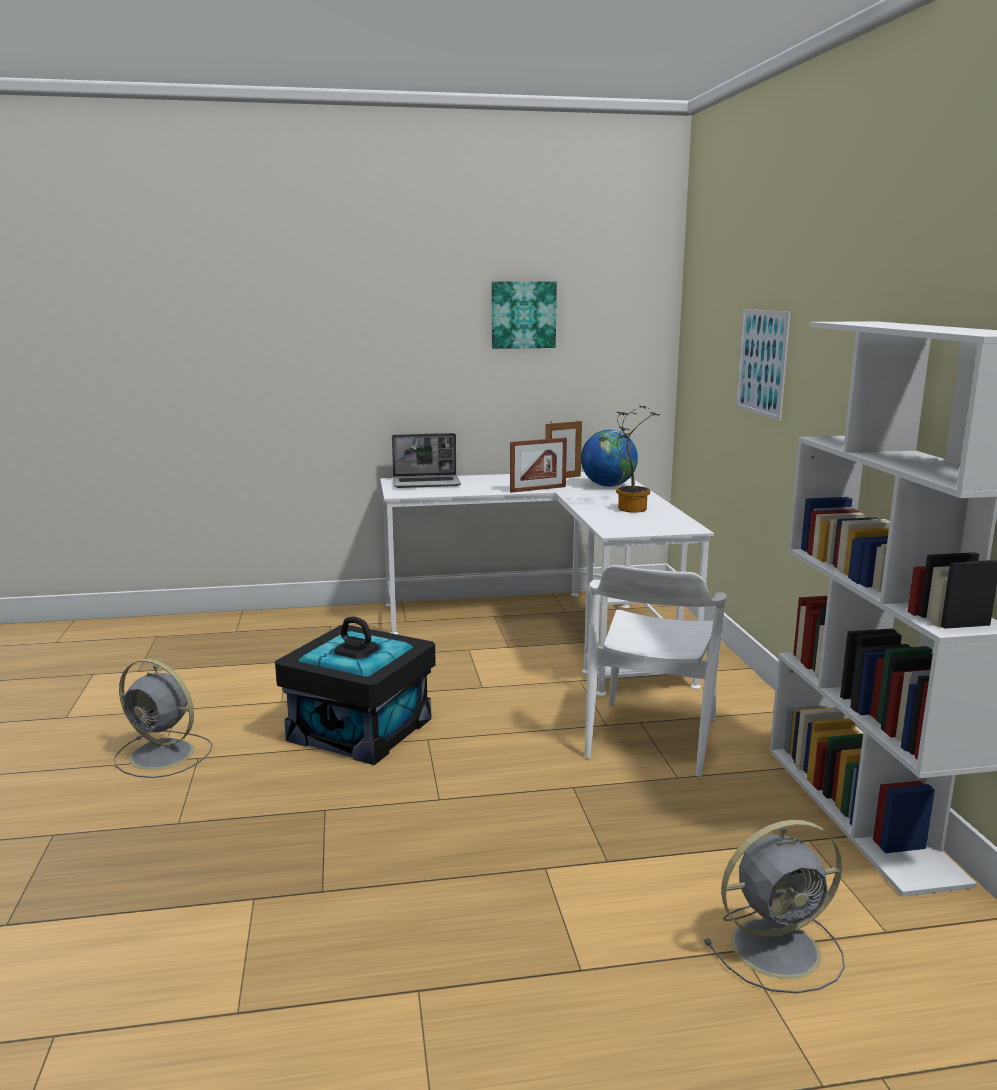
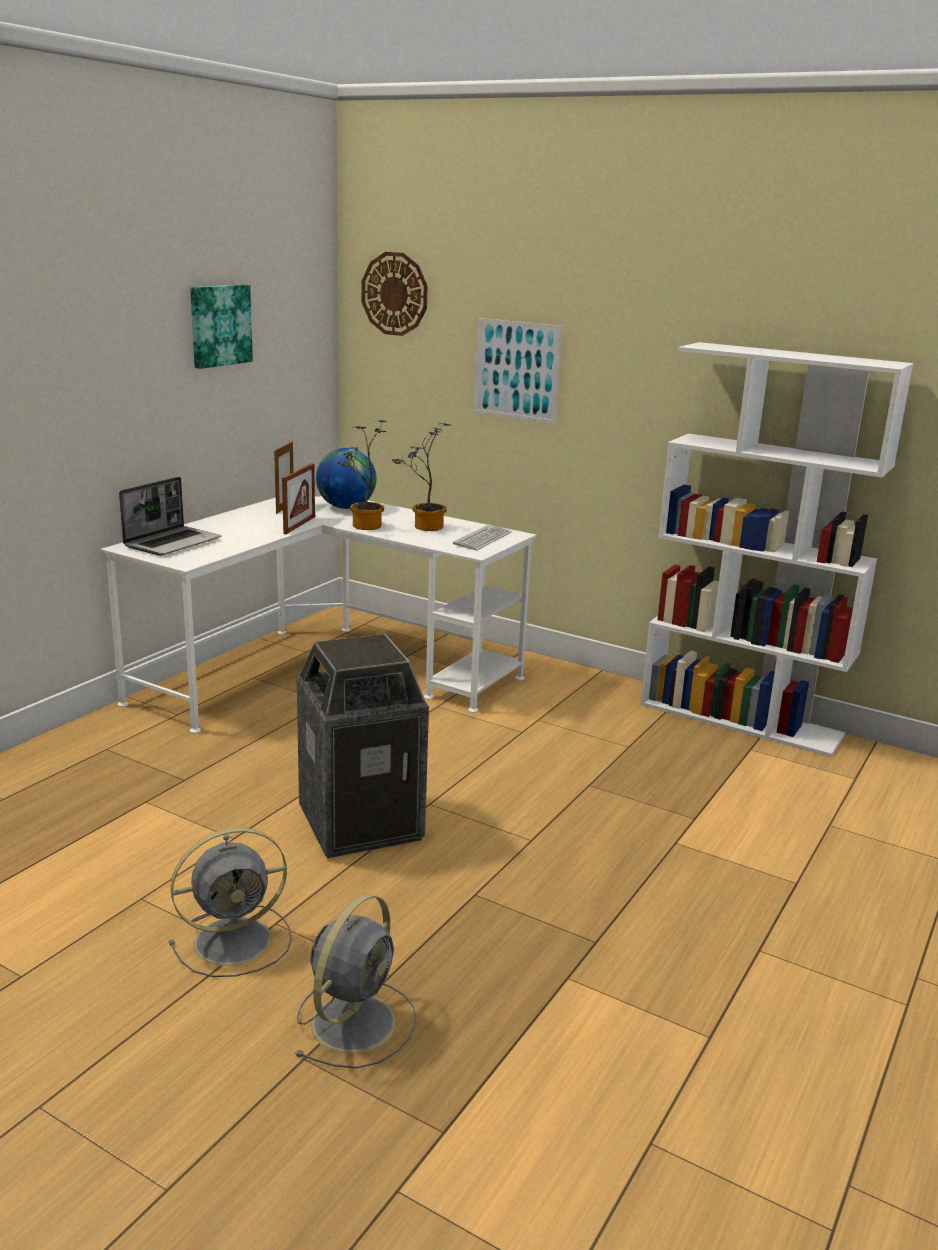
camera: 50 degrees left, 5 degrees up
black storage box [275,617,436,765] -> trash can [297,634,429,858]
white chair [585,565,727,777] -> none
grey fan [704,820,845,993] -> grey fan moved to [294,894,417,1068]
none -> potted plant [338,420,386,530]
none -> wall clock [362,252,428,336]
none -> keyboard [453,524,511,550]

